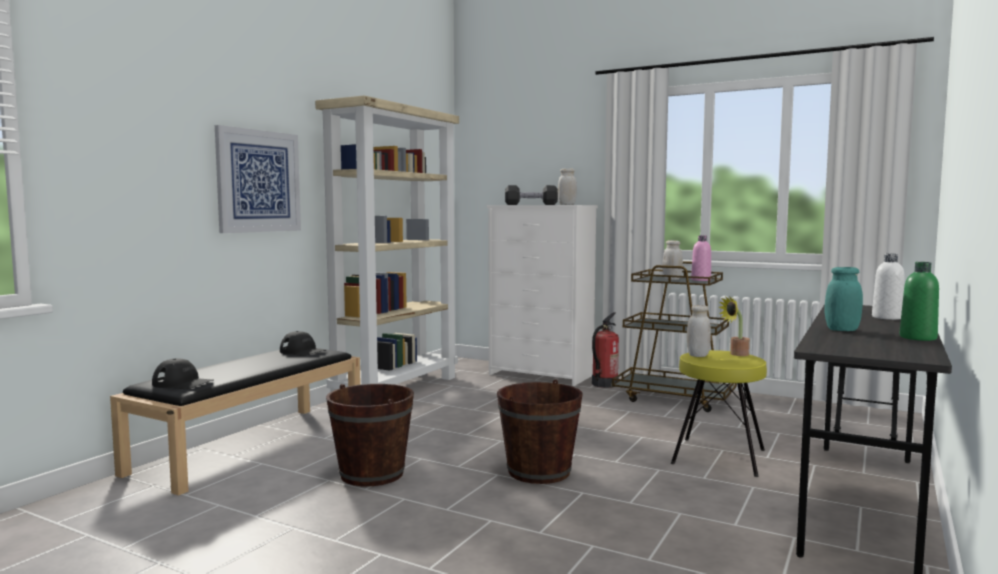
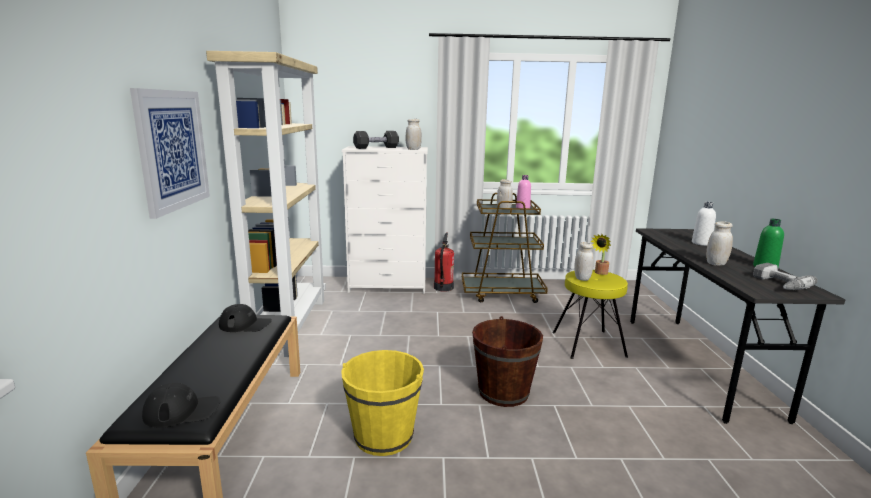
camera: 30 degrees left, 10 degrees up
brown bucket [326,384,414,486] -> yellow bucket [341,350,424,456]
turquoise jar [824,267,863,331] -> white jar [706,221,733,266]
none -> power drill [753,263,818,290]

